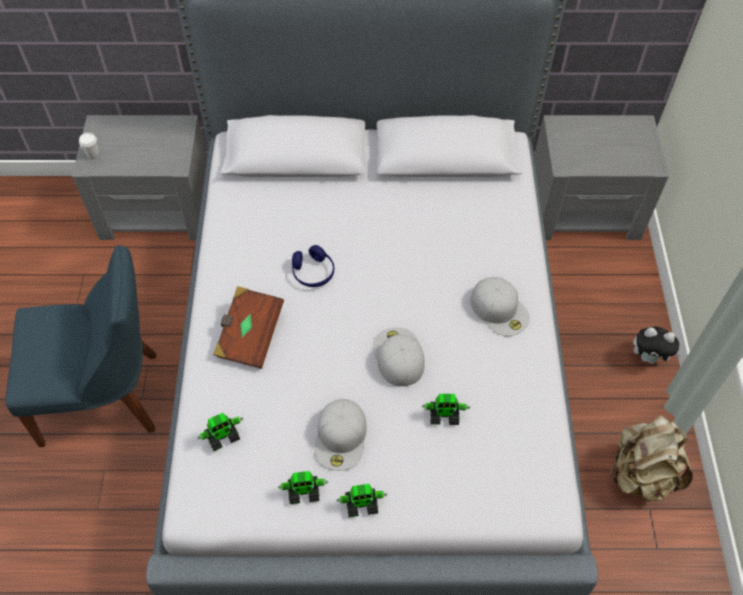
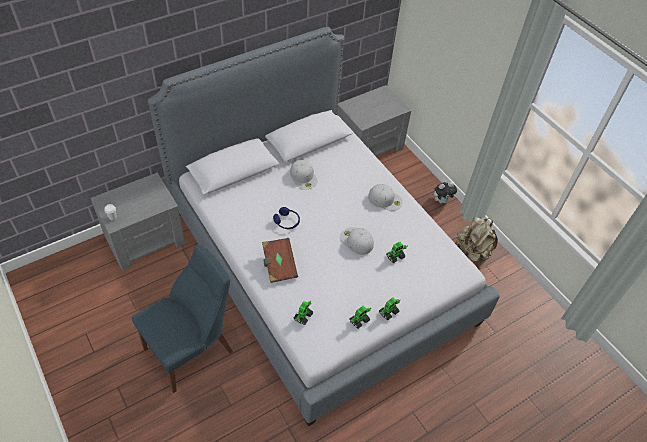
camera: 35 degrees left, 5 degrees down
white cap [314,399,367,471] -> white cap moved to [290,160,317,190]

